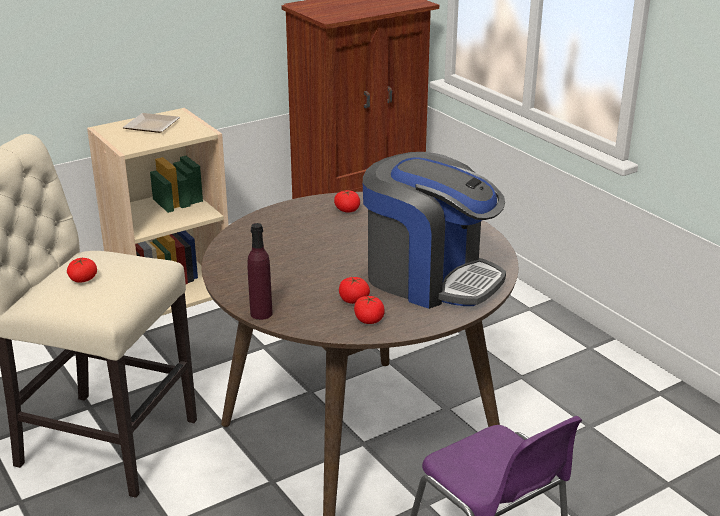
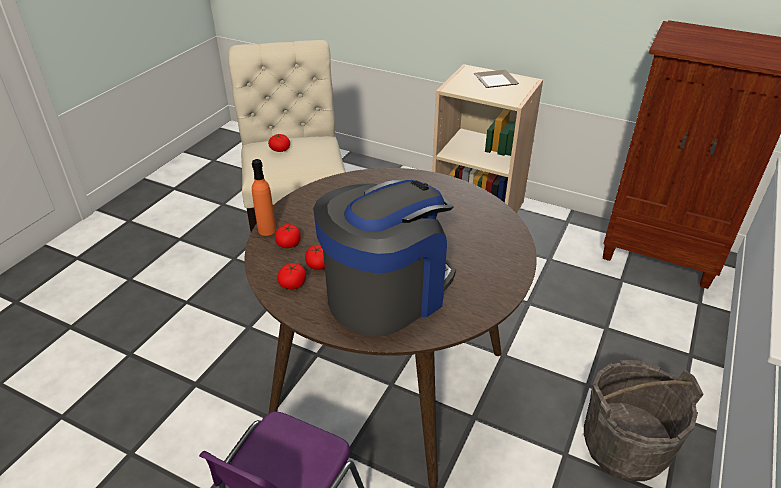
camera: 60 degrees right, 10 degrees up
purple bottle [247,223,273,320] -> orange bottle [252,159,276,236]
tomato [334,190,360,212] -> tomato moved to [275,224,300,248]
coffee machine [363,152,506,309] -> coffee machine turned 135 degrees counterclockwise [313,180,456,337]
none -> grey bucket [584,360,704,481]

